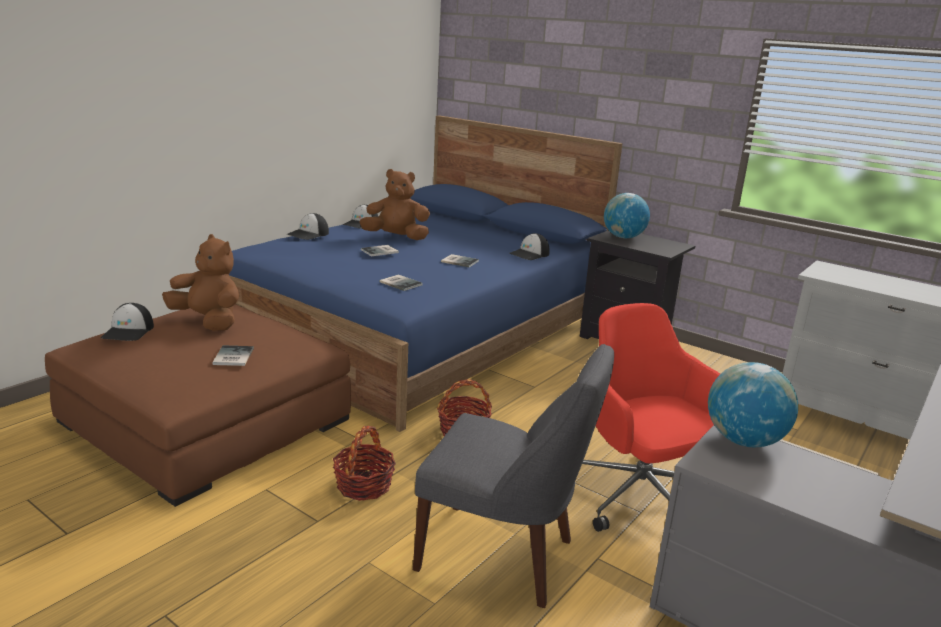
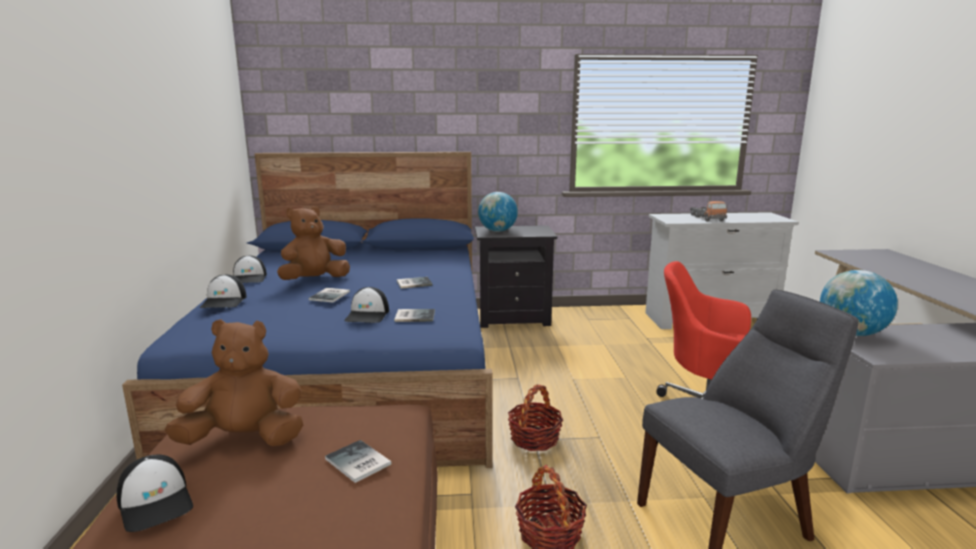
camera: 40 degrees left, 5 degrees down
cap [509,233,550,260] -> cap moved to [344,287,389,323]
none -> toy truck [690,201,728,221]

